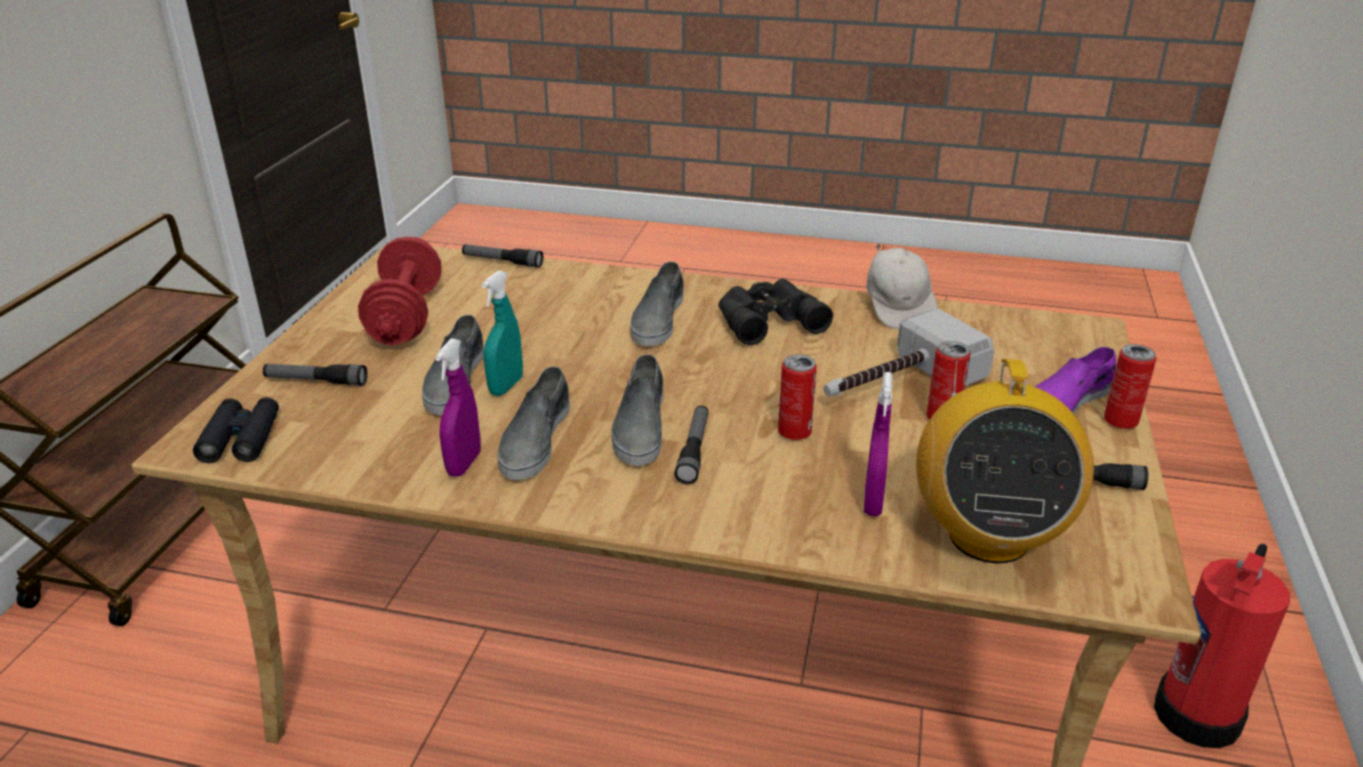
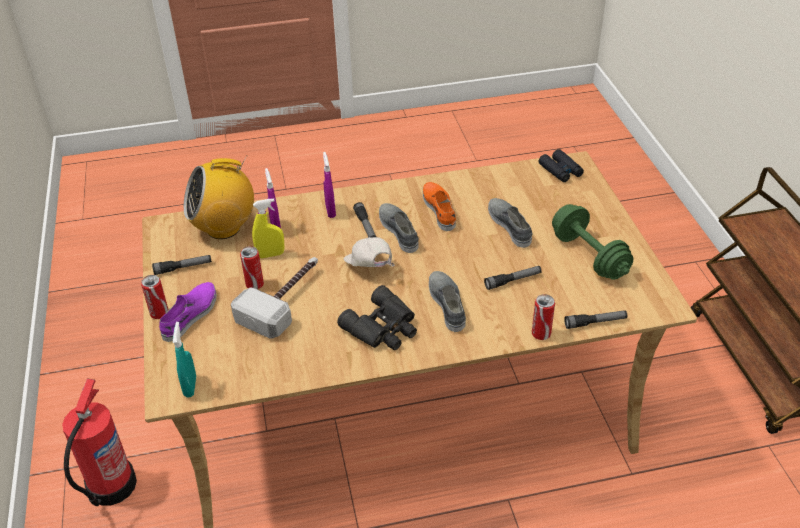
camera: 155 degrees right, 10 degrees up
flashlight [263,364,368,386] -> flashlight moved to [484,266,542,290]
red dumbbell [358,237,441,345] -> green dumbbell [552,204,633,280]
purple spray bottle [435,339,480,477] -> purple spray bottle moved to [323,152,336,218]
turquoise spray bottle [481,271,523,396] -> turquoise spray bottle moved to [173,322,196,397]
grey shoe [497,366,570,480] -> orange shoe [423,182,456,231]
can [778,354,817,440] -> can moved to [532,294,555,340]
white cap [866,243,938,329] -> white cap moved to [343,237,395,267]
radio [916,359,1094,563] -> radio turned 90 degrees counterclockwise [184,155,254,239]
none -> yellow spray bottle [252,198,284,258]

